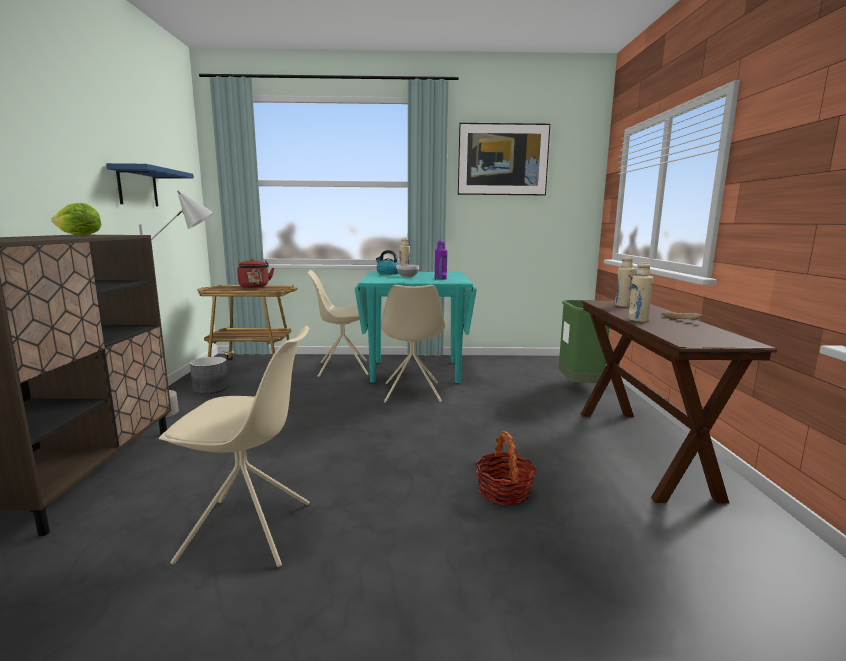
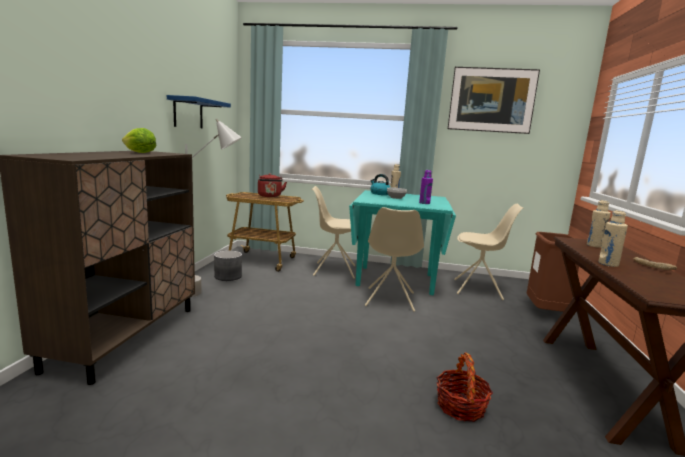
camera: 10 degrees right, 0 degrees up
beige chair [159,326,310,567] -> beige chair moved to [454,204,524,300]
green trash can [559,300,610,383] -> brown trash can [527,232,579,312]

